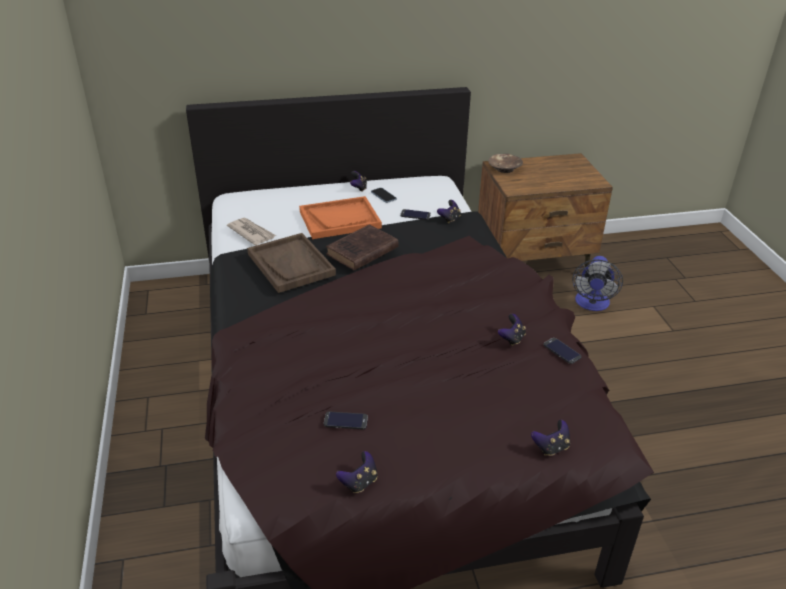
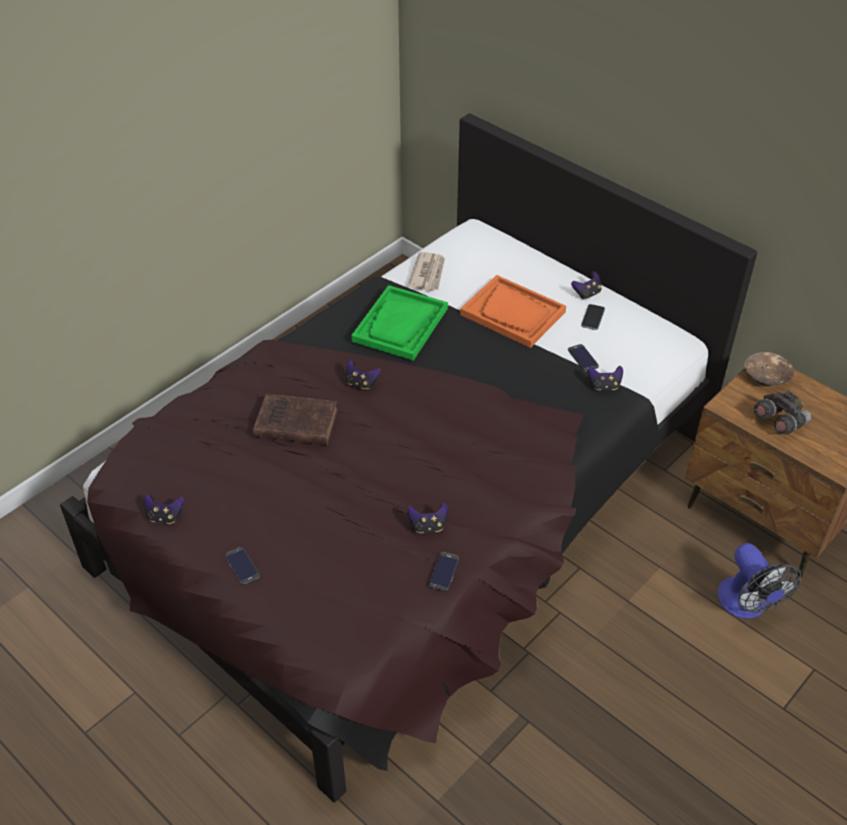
camera: 55 degrees right, 10 degrees up
brown tray [247,233,336,293] -> green tray [351,285,448,361]
phone [324,412,368,429] -> phone moved to [225,547,260,585]
brown book [326,224,399,271] -> brown book moved to [253,393,338,445]
game controller [531,420,570,456] -> game controller moved to [346,360,380,390]
fan [572,256,623,311] -> fan turned 90 degrees counterclockwise [718,543,801,619]
none -> grey binoculars [754,391,811,434]

